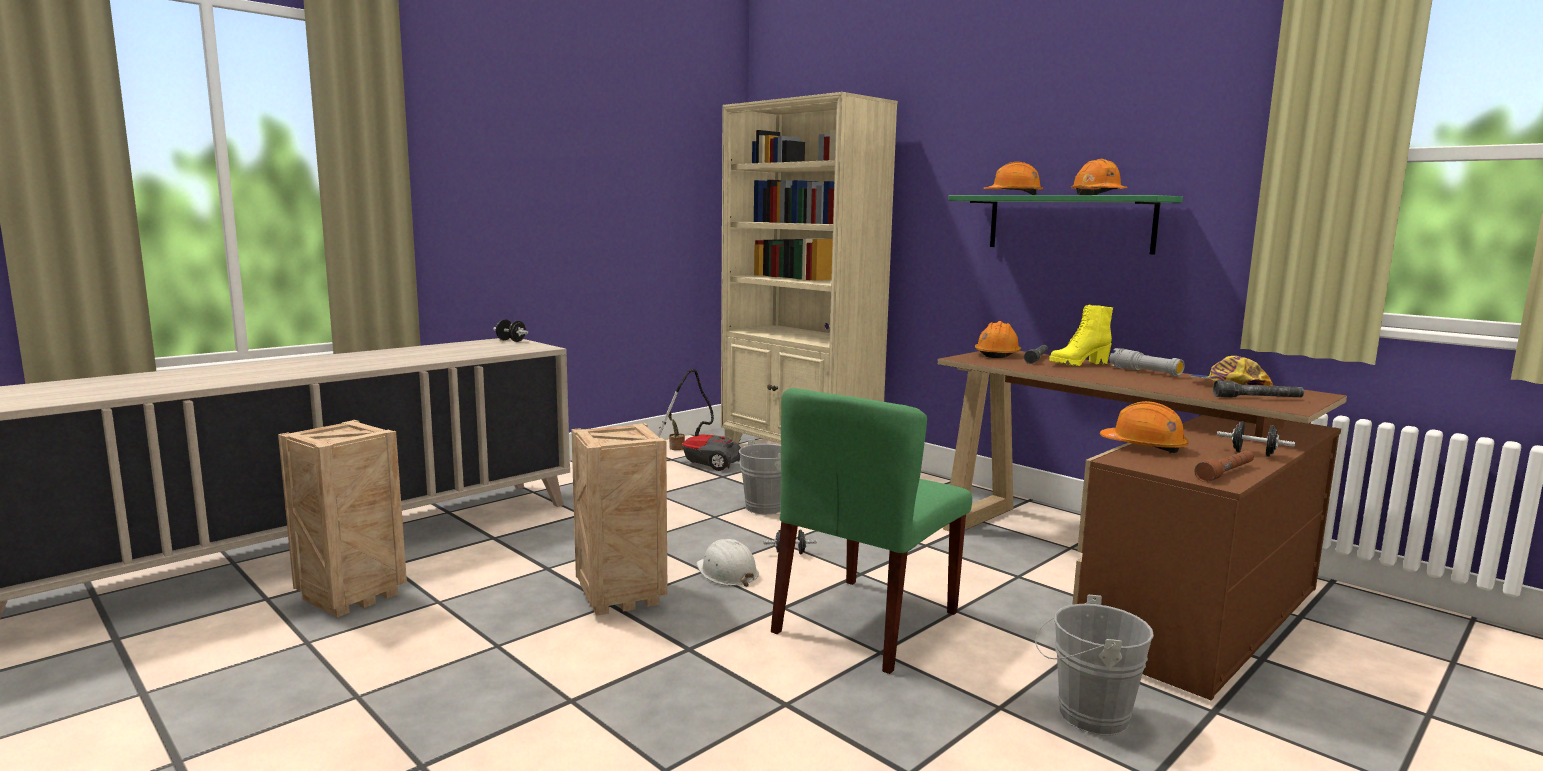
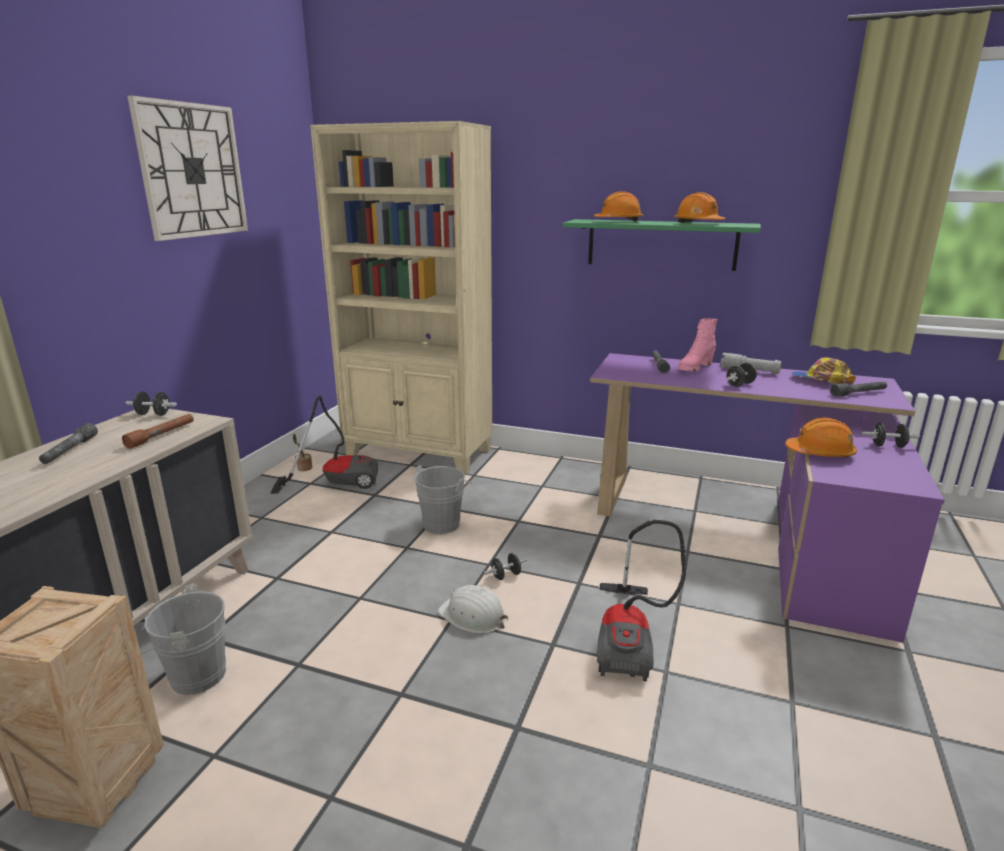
camera: 25 degrees left, 10 degrees up
crate [571,423,668,616] -> none
green chair [771,388,972,674] -> vacuum cleaner [597,520,686,681]
brown desk [938,351,1347,701] -> purple desk [590,353,944,643]
orange hard hat [975,321,1021,358] -> none
grey bucket [1035,595,1154,735] -> grey bucket moved to [137,584,226,695]
yellow boot [1049,305,1113,366] -> pink boot [678,318,717,371]
brown flashlight [1195,450,1254,482] -> brown flashlight moved to [122,414,194,449]
none -> grey flashlight [39,423,98,464]
none -> wall clock [127,96,248,241]
none -> black dumbbell [726,363,757,387]

